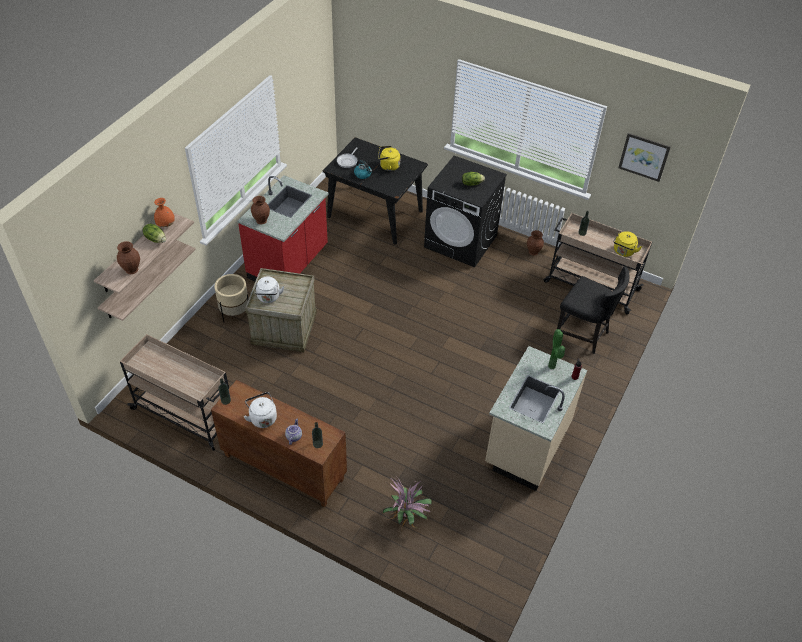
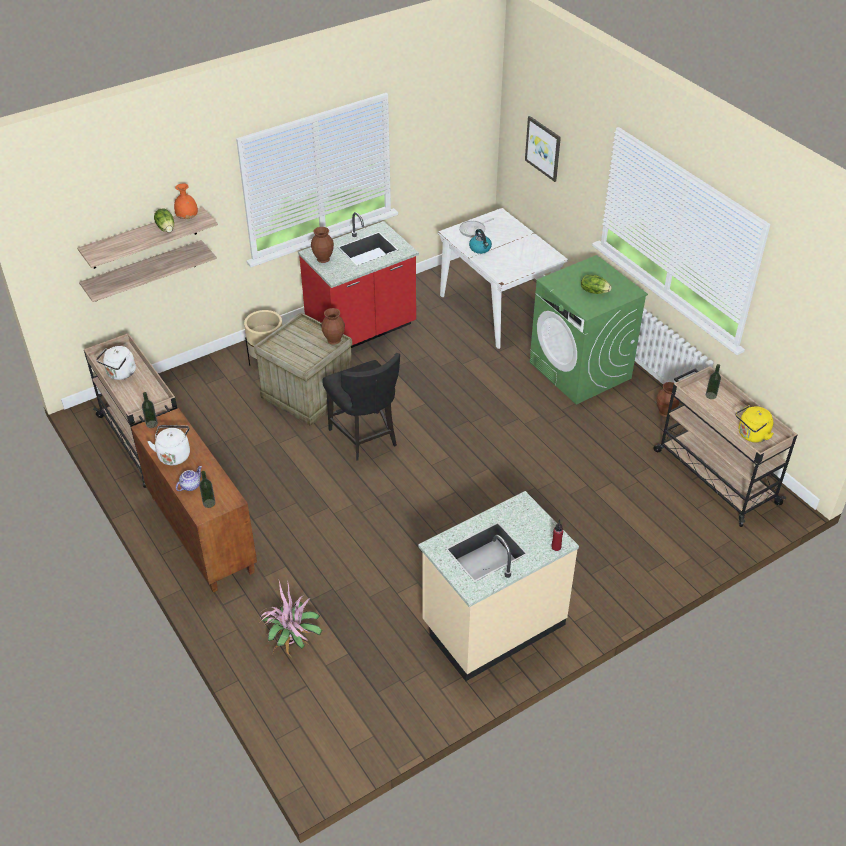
camera: 30 degrees right, 5 degrees down
brown vase [117,241,140,274] -> brown vase moved to [321,308,345,345]
white kettle [255,277,284,303] -> white kettle moved to [96,346,136,380]
black dining table [323,137,428,245] -> white dining table [438,208,568,349]
yellow kettle [378,146,400,171] -> none
black washing machine [424,156,507,267] -> green washing machine [530,255,648,404]
potted plant [548,329,565,369] -> none
black chair [557,267,629,354] -> black chair moved to [322,353,400,461]
picture [618,133,671,182] -> picture moved to [525,116,561,182]

